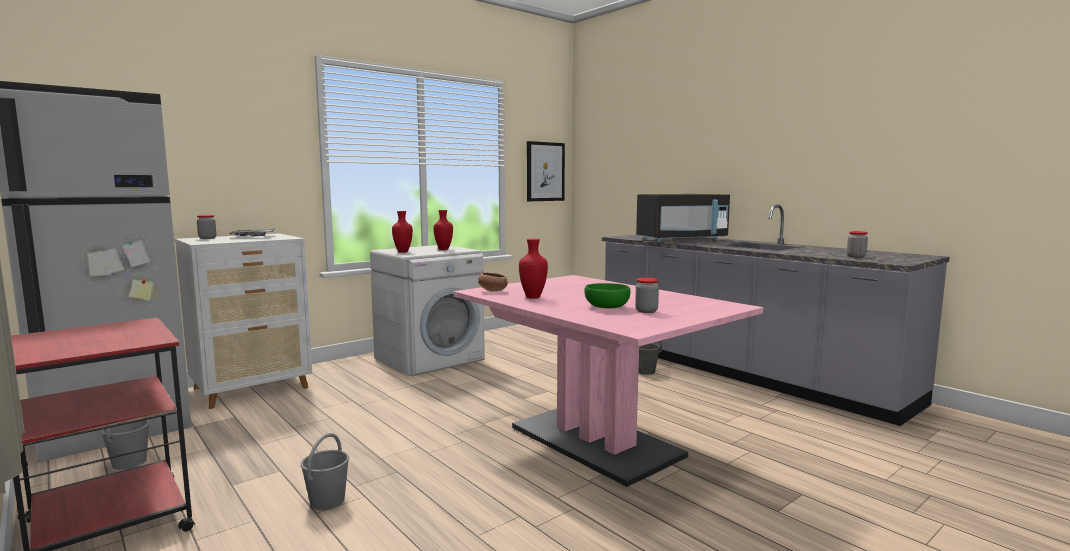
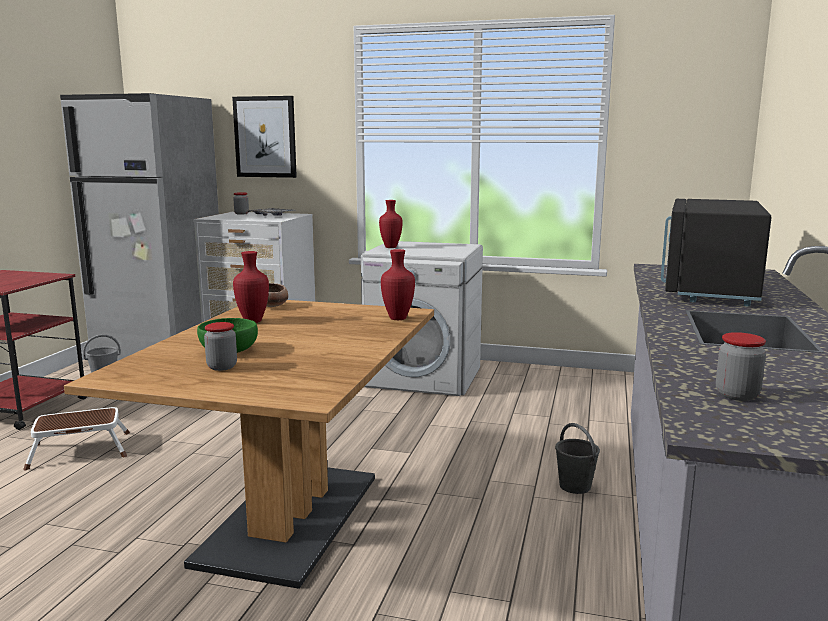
camera: 55 degrees right, 5 degrees up
grey bucket [301,433,349,510] -> brown step ladder [23,407,130,471]
red vase [433,210,453,250] -> red vase moved to [381,249,415,320]
pink dining table [453,275,763,487] -> brown dining table [64,300,434,589]
picture [527,141,565,201] -> picture moved to [232,96,297,178]
black microwave [636,194,730,242] -> black microwave turned 75 degrees clockwise [661,199,772,307]

